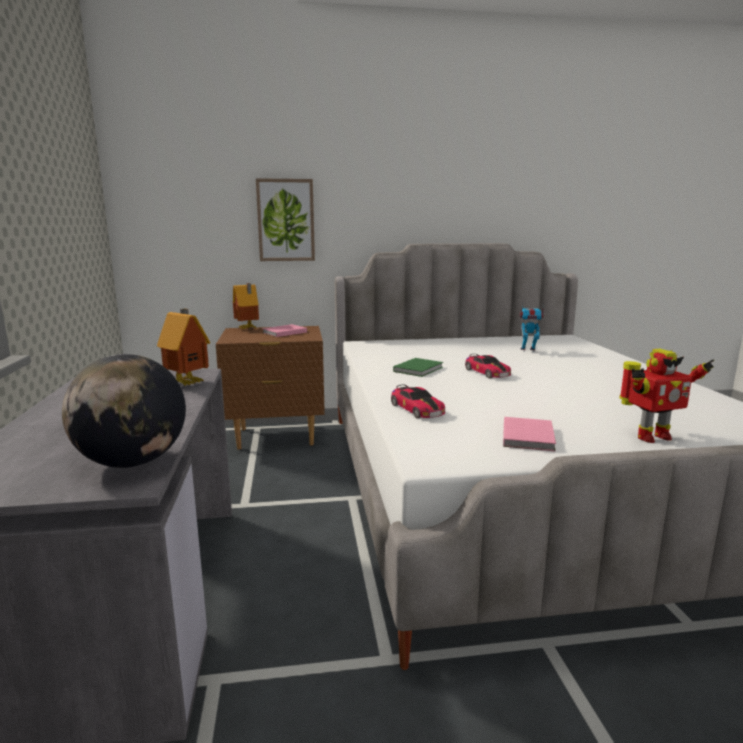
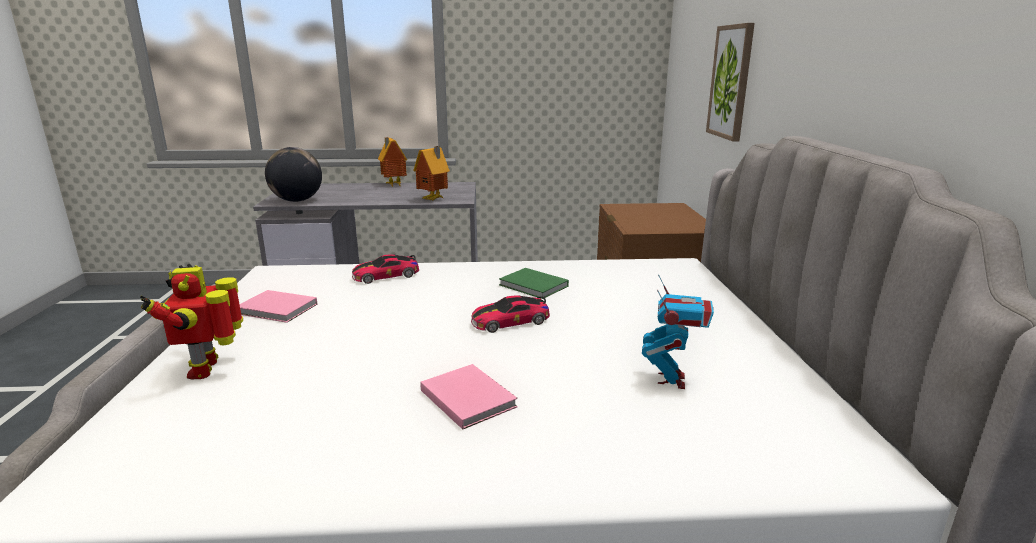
camera: 95 degrees right, 5 degrees up
toy house [233,283,259,329] -> toy house moved to [378,137,407,187]
pink book [262,324,307,337] -> pink book moved to [420,364,518,430]

